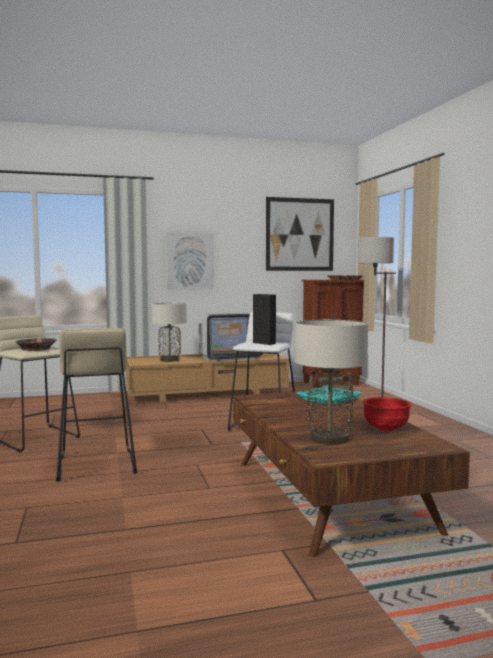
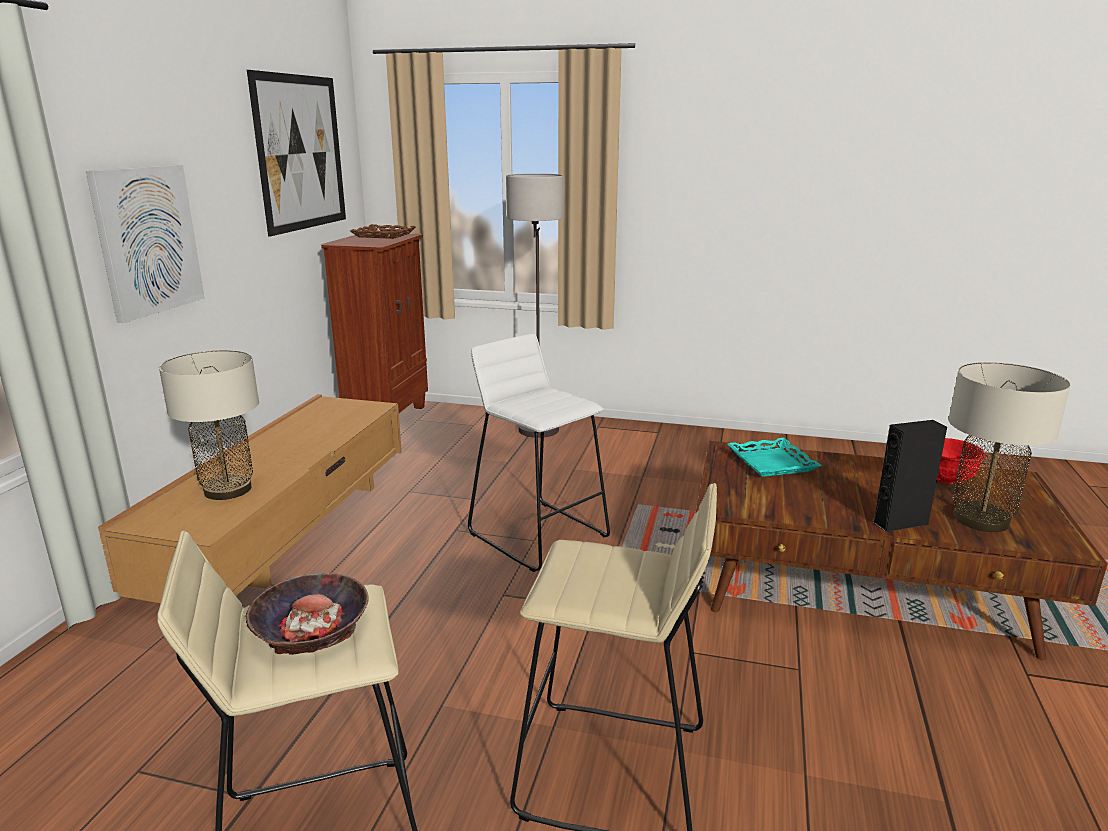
camera: 60 degrees left, 15 degrees up
television [199,312,263,361] -> none
black speaker [253,294,276,345] -> black speaker moved to [873,420,947,532]

